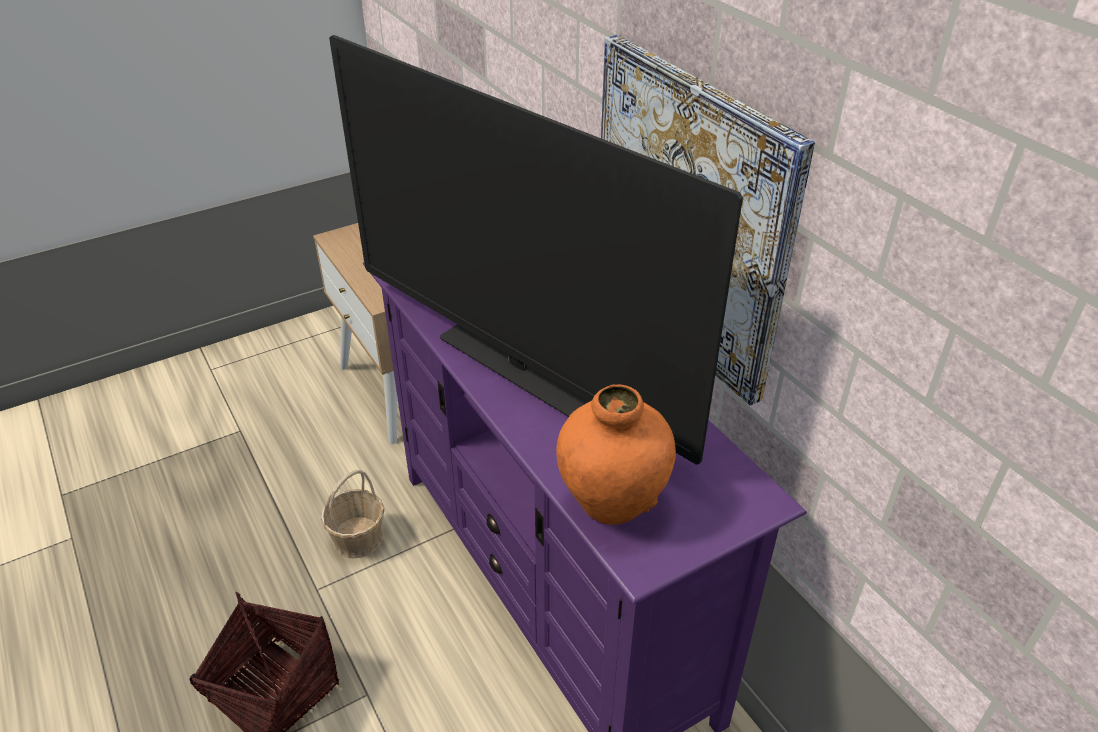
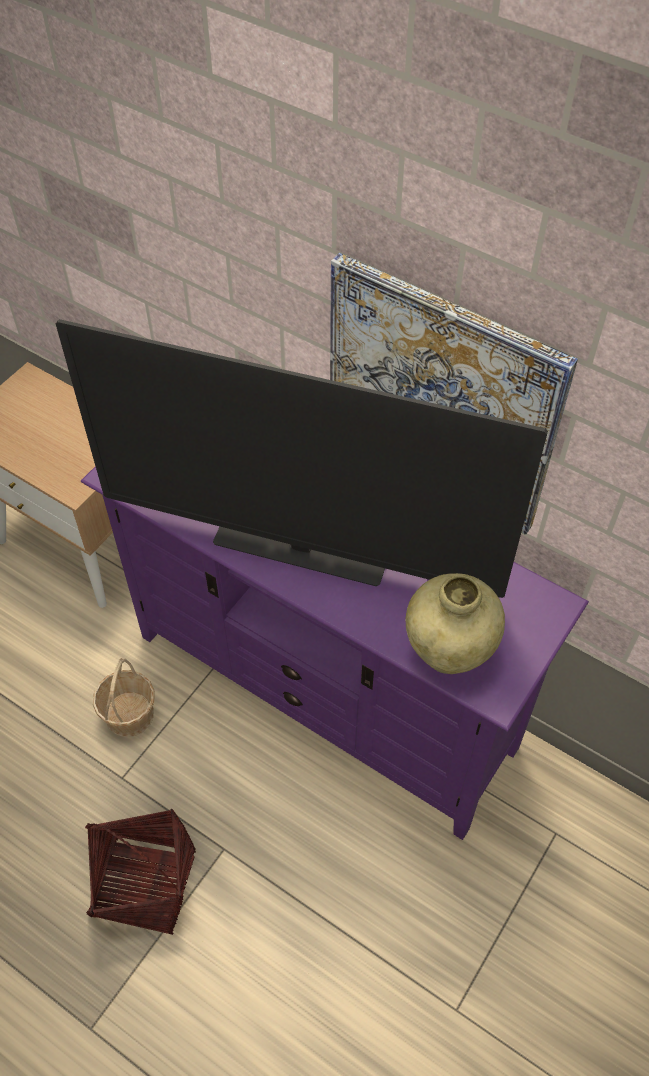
camera: 25 degrees left, 15 degrees up
orange vase [556,384,676,525] -> beige vase [406,573,505,674]

